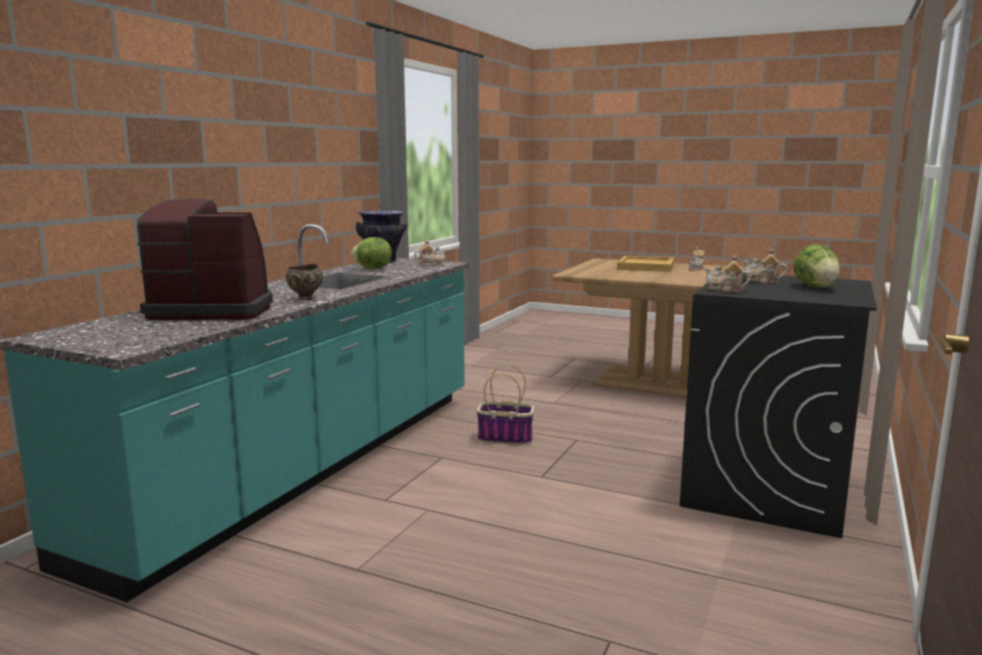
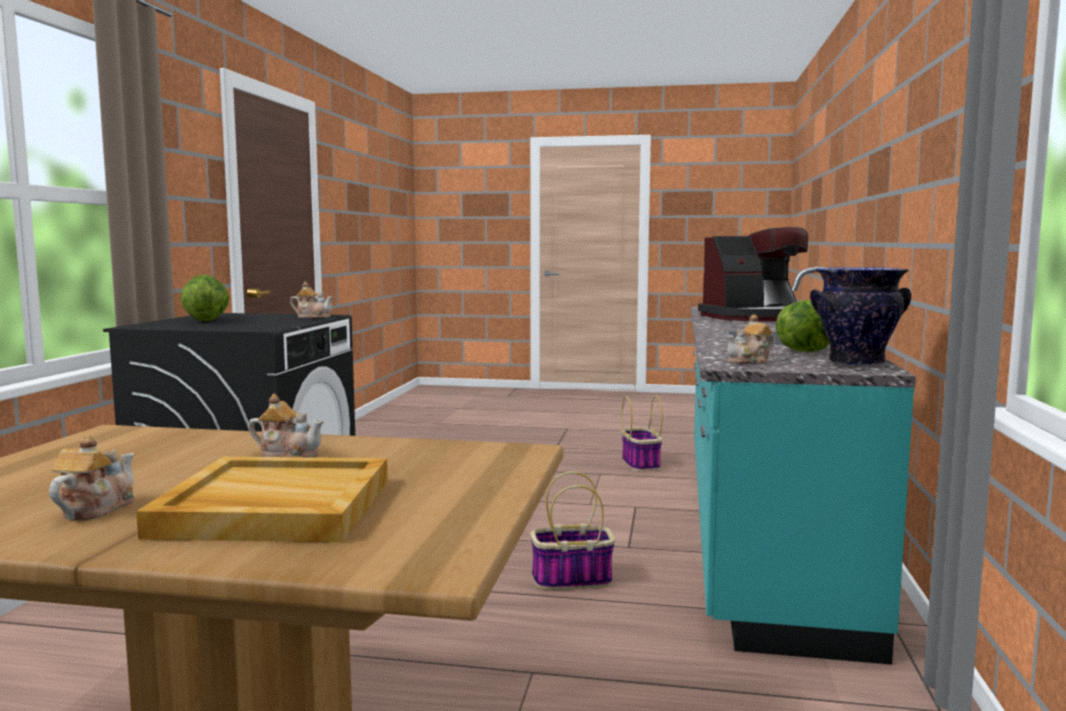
camera: 165 degrees right, 5 degrees down
brown bowl [286,264,323,300] -> none
teapot [743,248,788,283] -> teapot moved to [248,394,324,457]
none -> basket [621,395,663,471]

